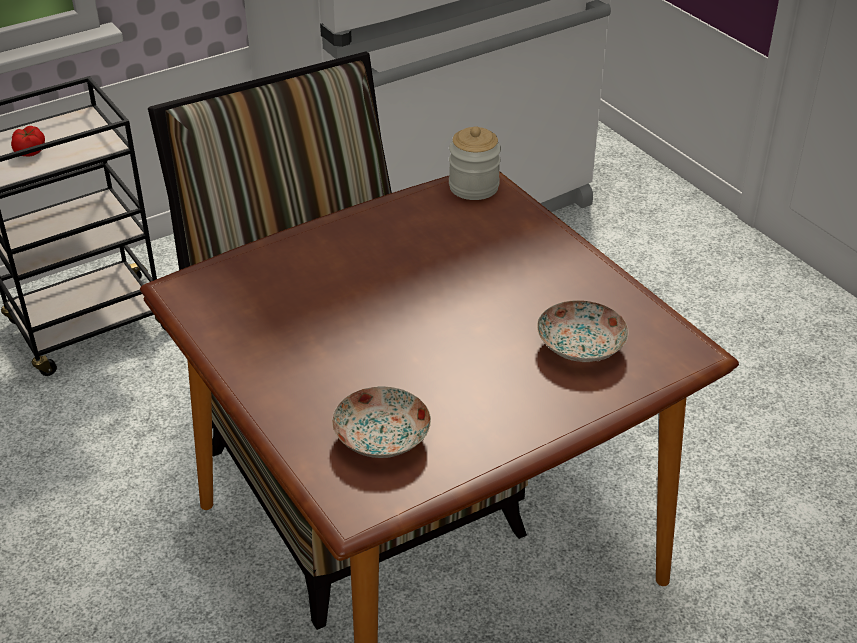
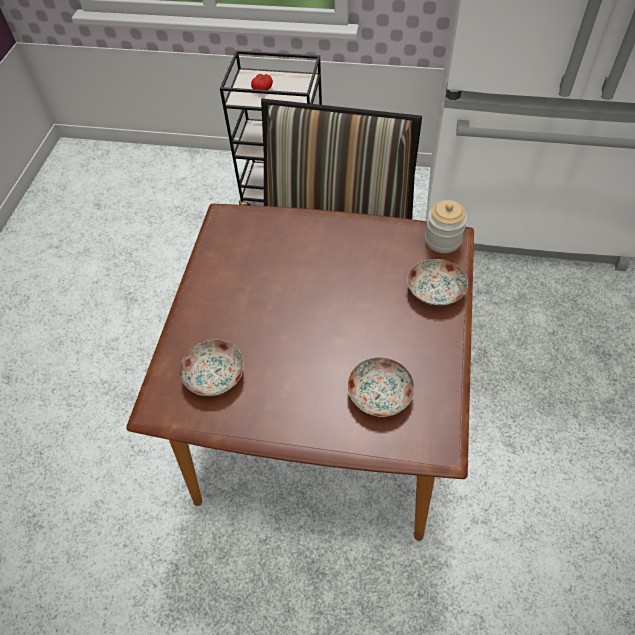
camera: 45 degrees right, 15 degrees up
none -> plate [407,259,468,306]

